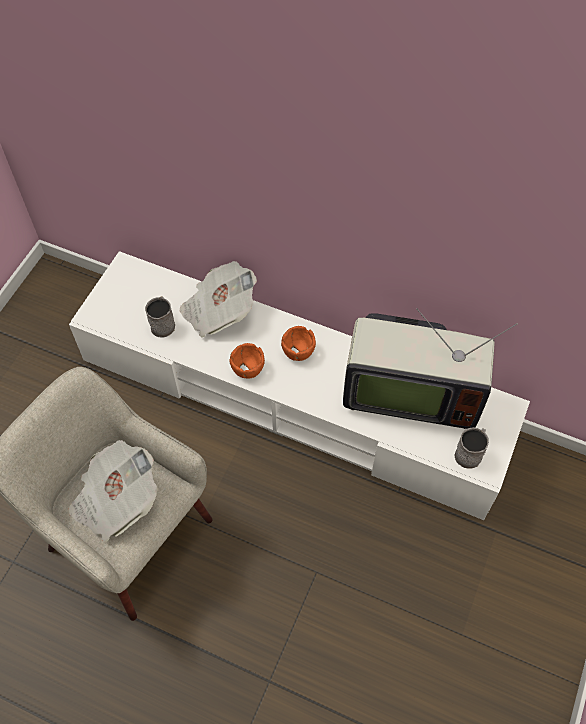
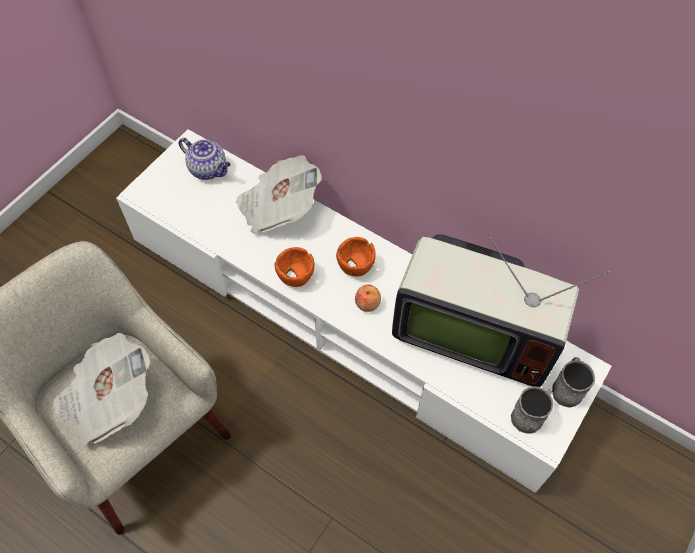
camera: 10 degrees right, 0 degrees up
grey mug [145,297,175,337] -> grey mug moved to [552,357,595,408]
none -> teapot [178,138,230,180]
none -> apple [355,285,381,312]

